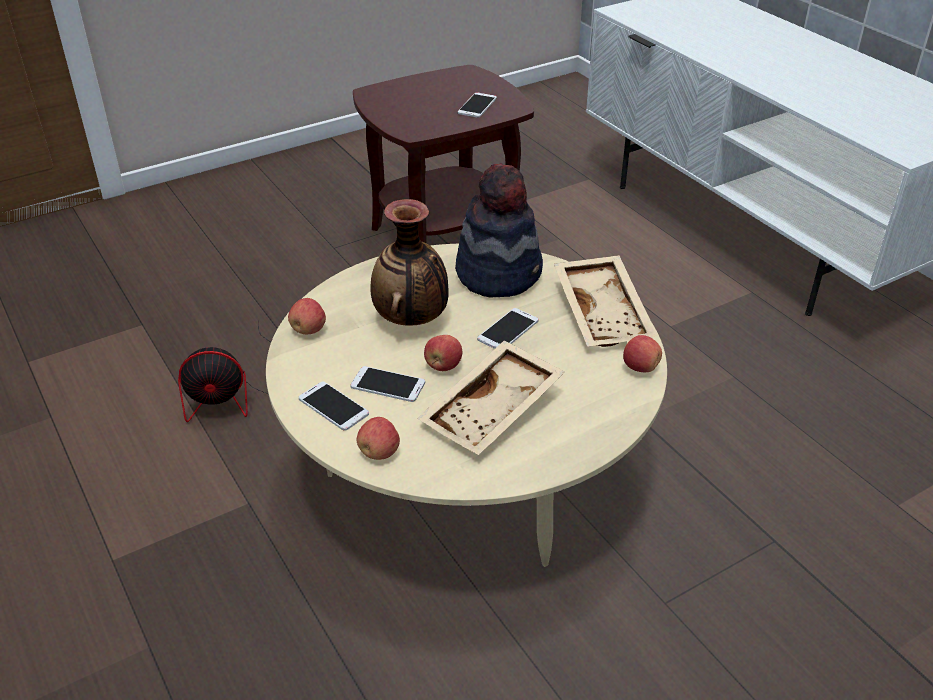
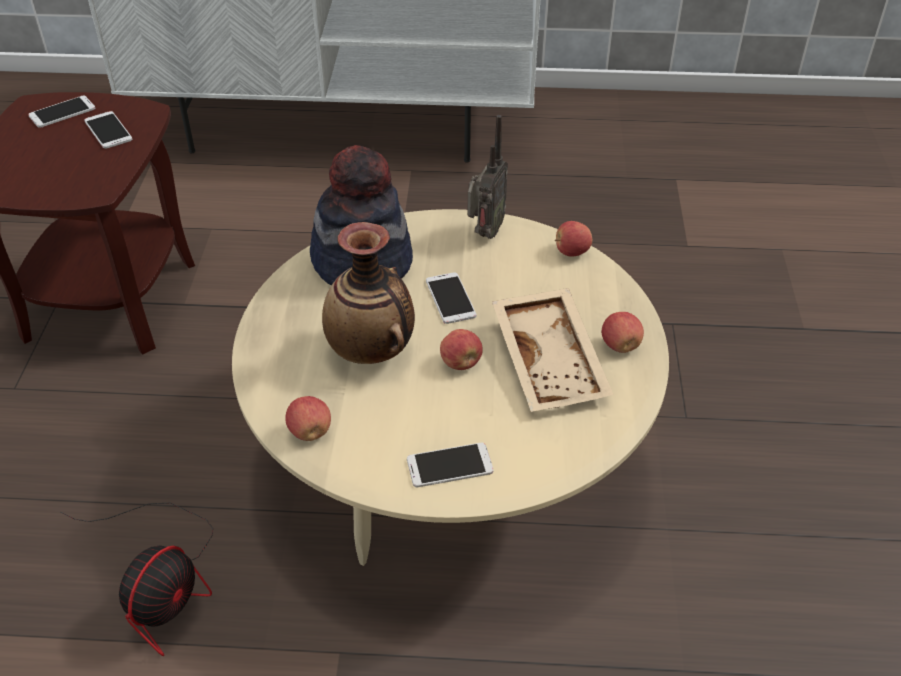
camera: 55 degrees left, 5 degrees up
phone [350,366,425,402] -> phone moved to [28,96,95,128]
apple [357,417,400,460] -> apple moved to [602,312,644,353]
beige tray [554,255,658,347] -> radio [467,115,508,239]

